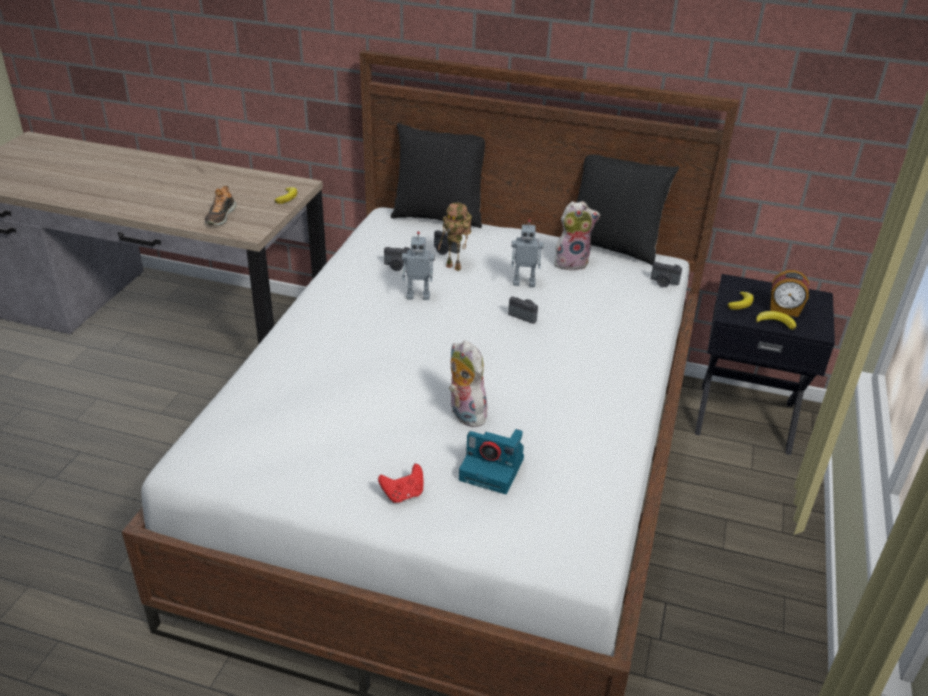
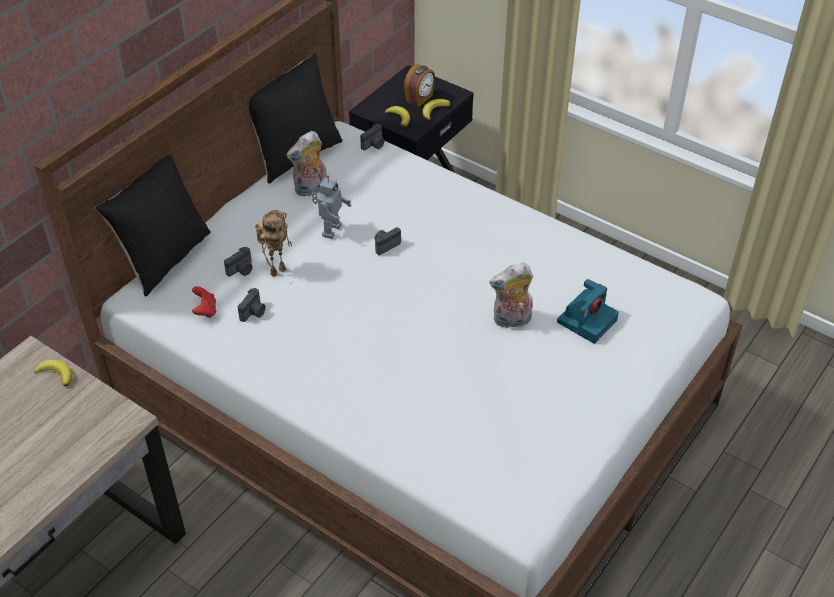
camera: 70 degrees left, 10 degrees up
shoe [205,186,237,225] -> none
red game controller [378,464,423,503] -> red game controller moved to [192,286,216,318]
toy robot [402,232,435,300] -> none
plush toy [554,201,600,271] -> plush toy turned 135 degrees counterclockwise [287,131,327,196]

